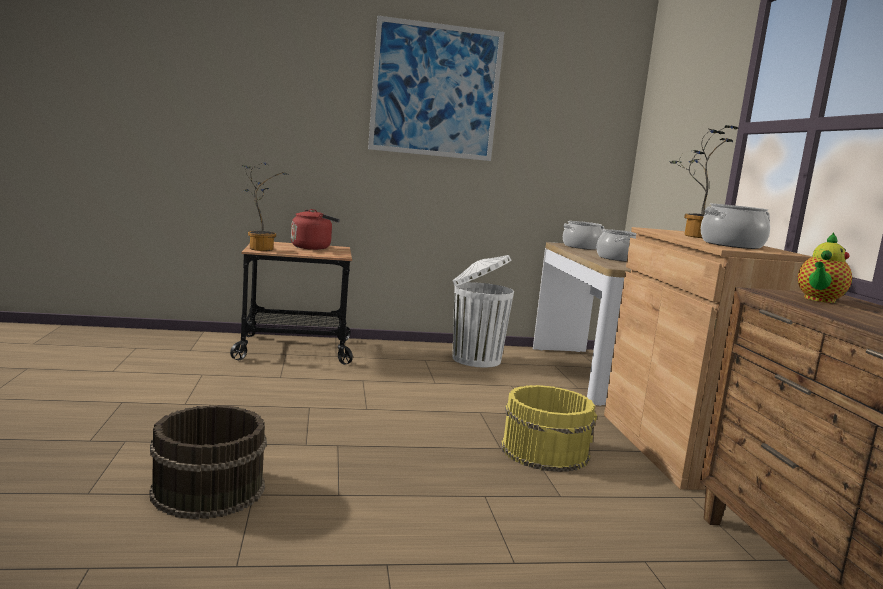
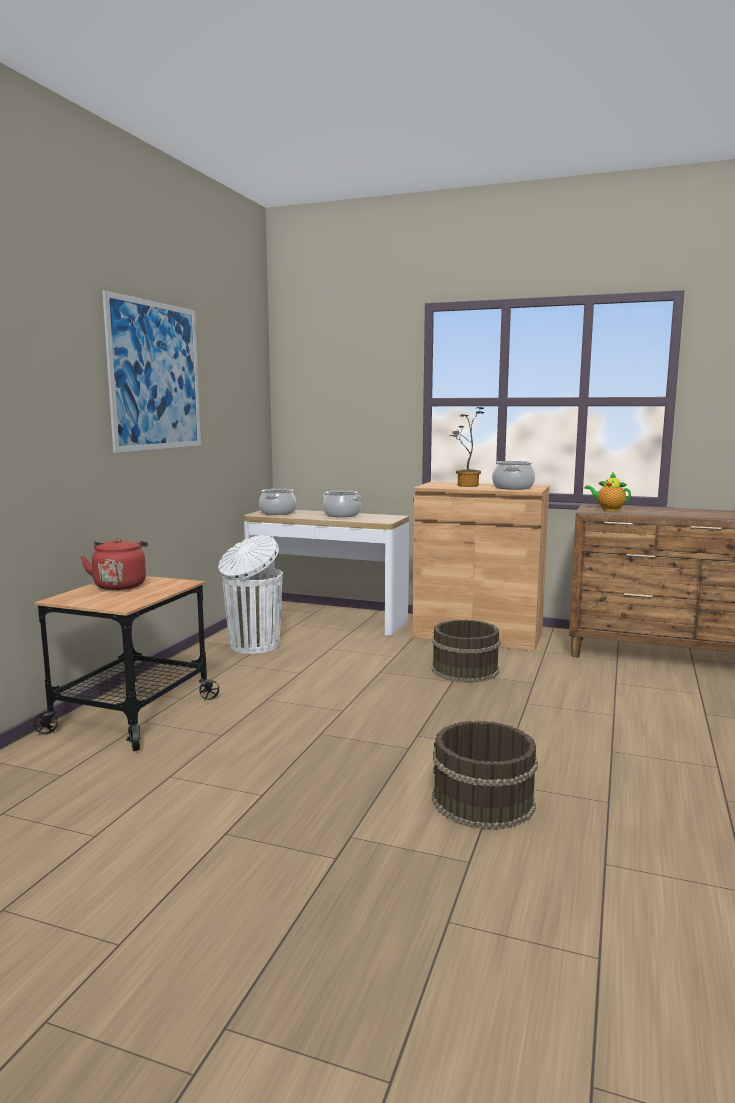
camera: 60 degrees left, 0 degrees up
potted plant [241,162,289,251] -> none
yellow bucket [501,385,597,472] -> brown bucket [432,620,500,683]
teapot [798,232,852,303] -> teapot turned 150 degrees clockwise [585,472,631,511]

